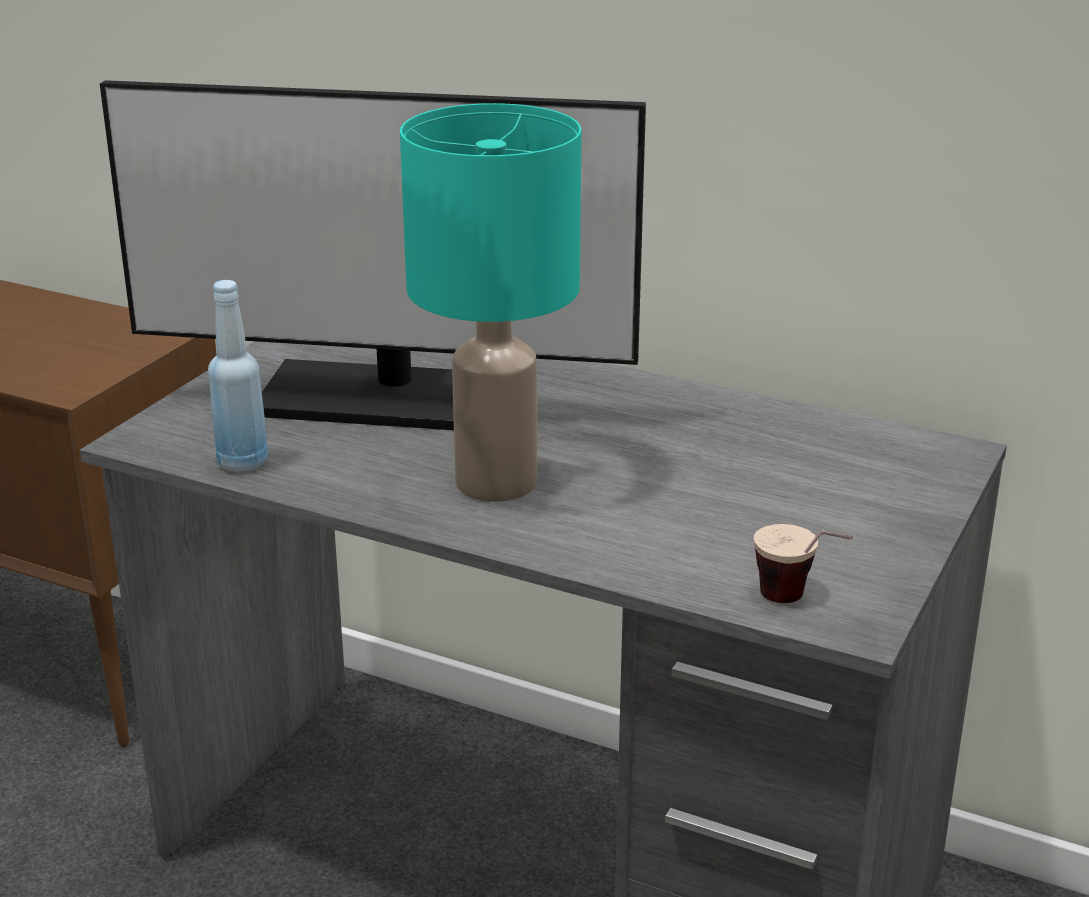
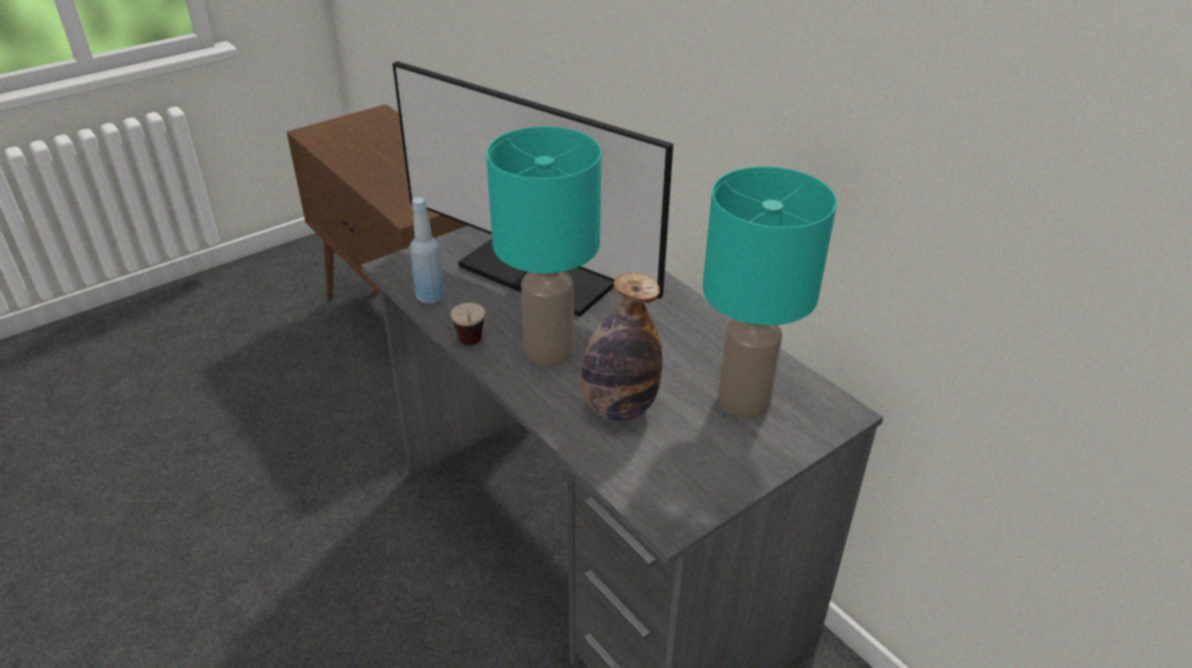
camera: 25 degrees right, 10 degrees up
cup [754,524,853,603] -> cup moved to [451,303,485,345]
none -> bottle [582,272,662,421]
none -> turquoise table lamp [703,166,837,418]

